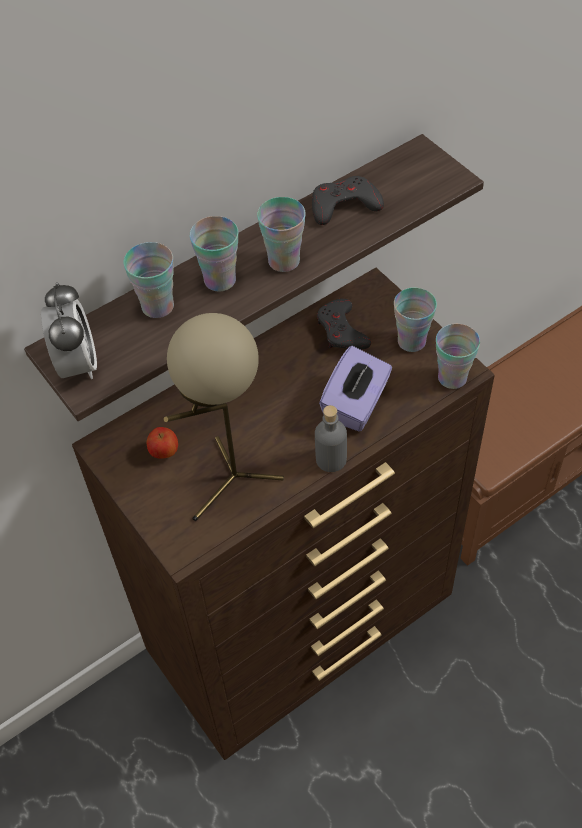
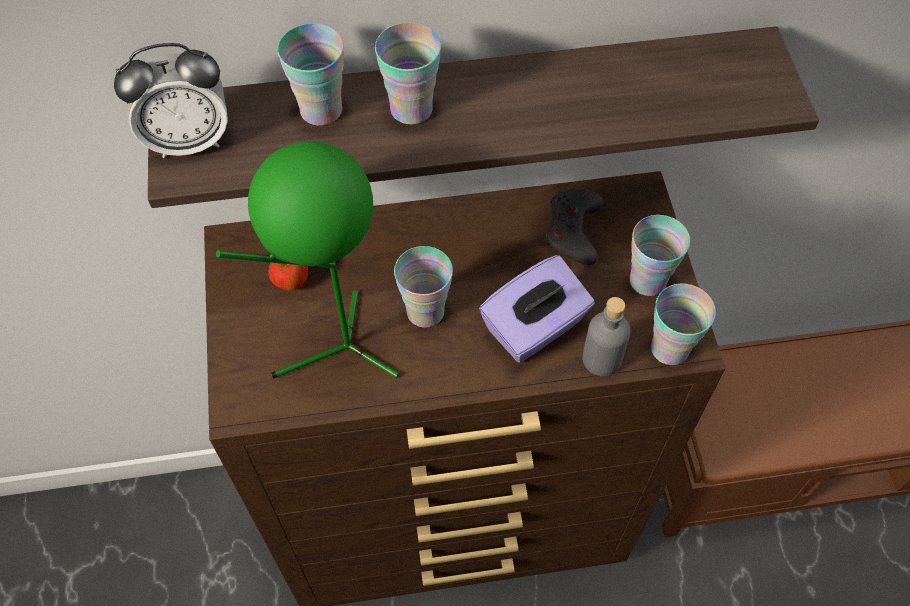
camera: 25 degrees right, 5 degrees up
alarm clock [41,282,97,379] -> alarm clock turned 60 degrees clockwise [114,43,228,158]
beige table lamp [164,313,284,521] -> green table lamp [216,141,400,379]
cup [257,197,306,272] -> cup moved to [394,246,453,328]
grey game controller [312,176,384,225] -> none
grey bottle [315,405,347,472] -> grey bottle moved to [582,297,631,376]

